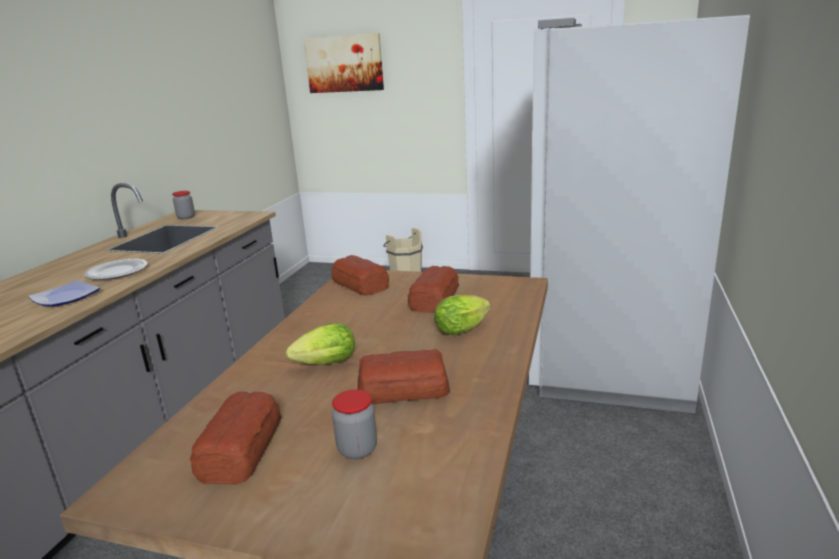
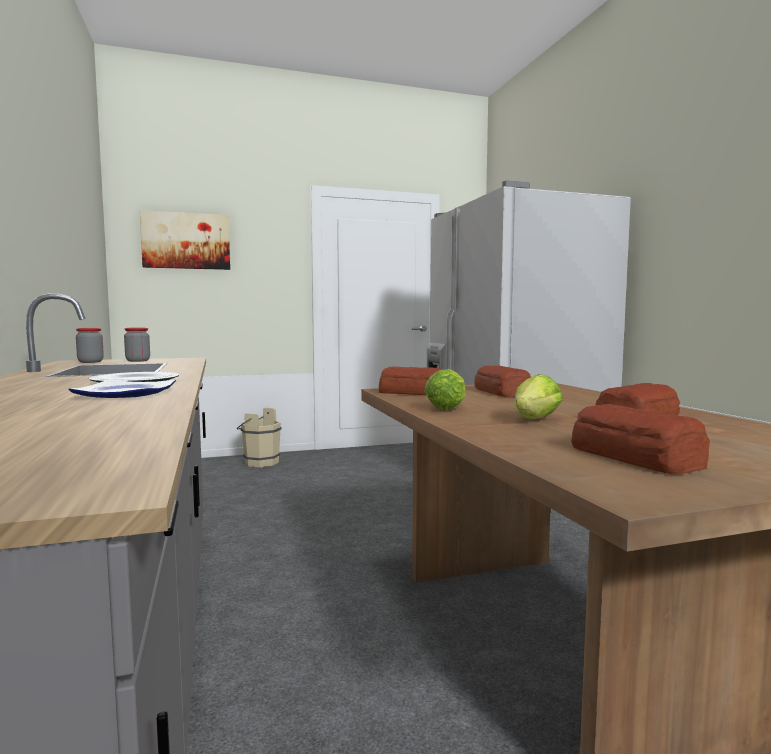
camera: 35 degrees left, 15 degrees down
jar [332,390,377,459] -> jar moved to [124,328,150,362]
lettuce [434,295,491,335] -> lettuce moved to [424,369,466,410]

